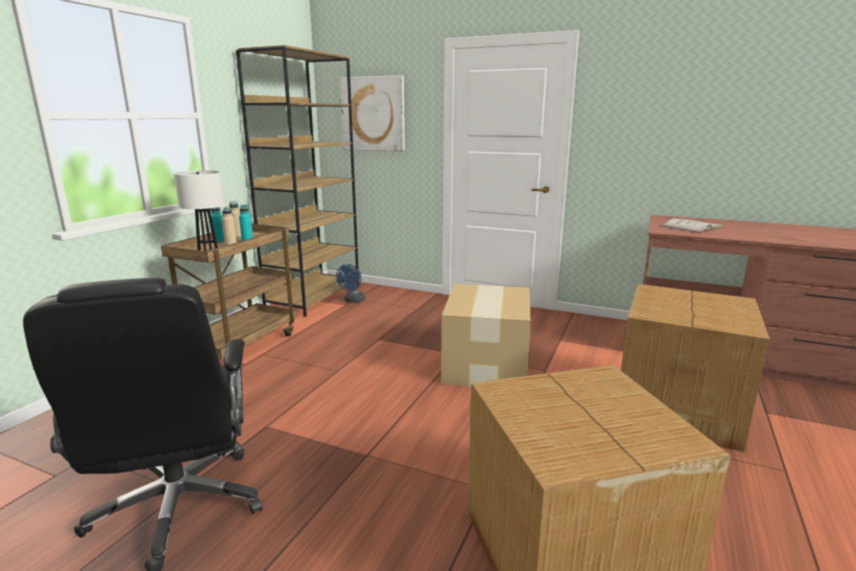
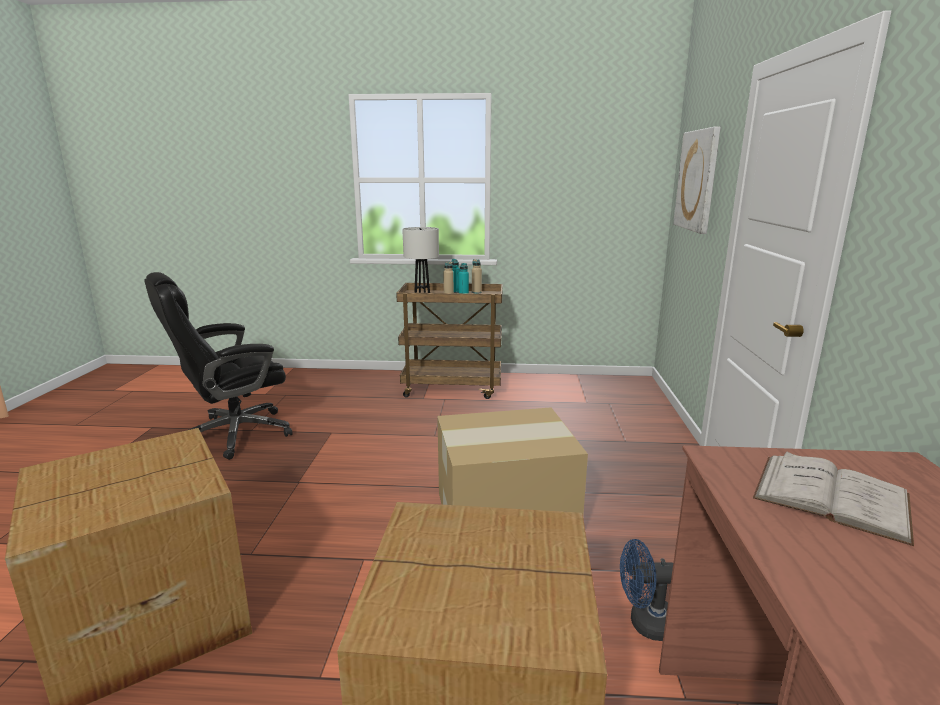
camera: 70 degrees right, 0 degrees up
brown bookcase [236,45,359,317] -> none
blue fan [336,264,365,303] -> blue fan moved to [620,539,673,641]

